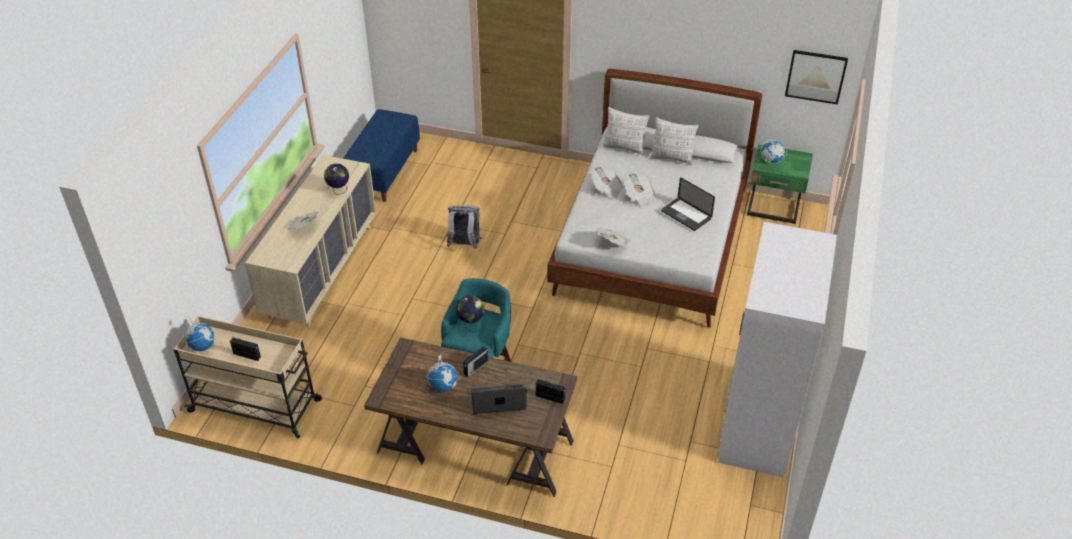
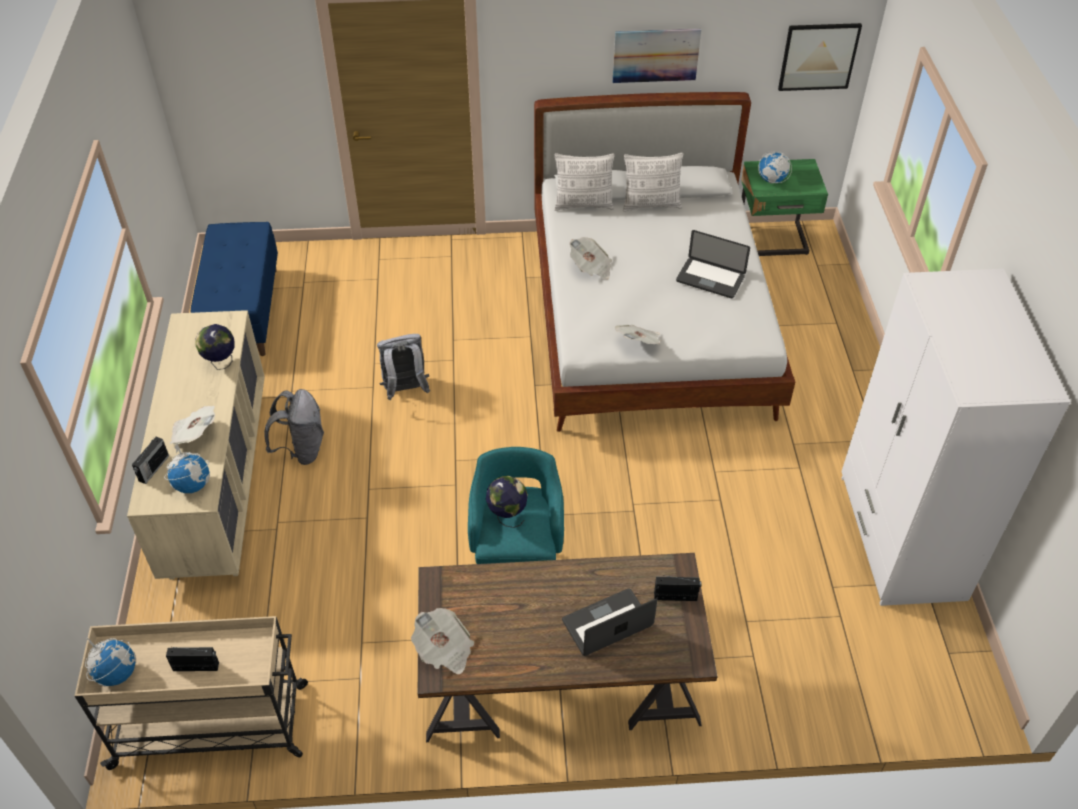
camera: 20 degrees left, 5 degrees up
globe [426,354,458,392] -> globe moved to [164,443,210,493]
radio [463,346,488,377] -> radio moved to [132,437,169,484]
newspaper [624,173,656,207] -> newspaper moved to [411,608,474,674]
none -> grey backpack [264,389,324,465]
none -> picture [613,29,701,83]

